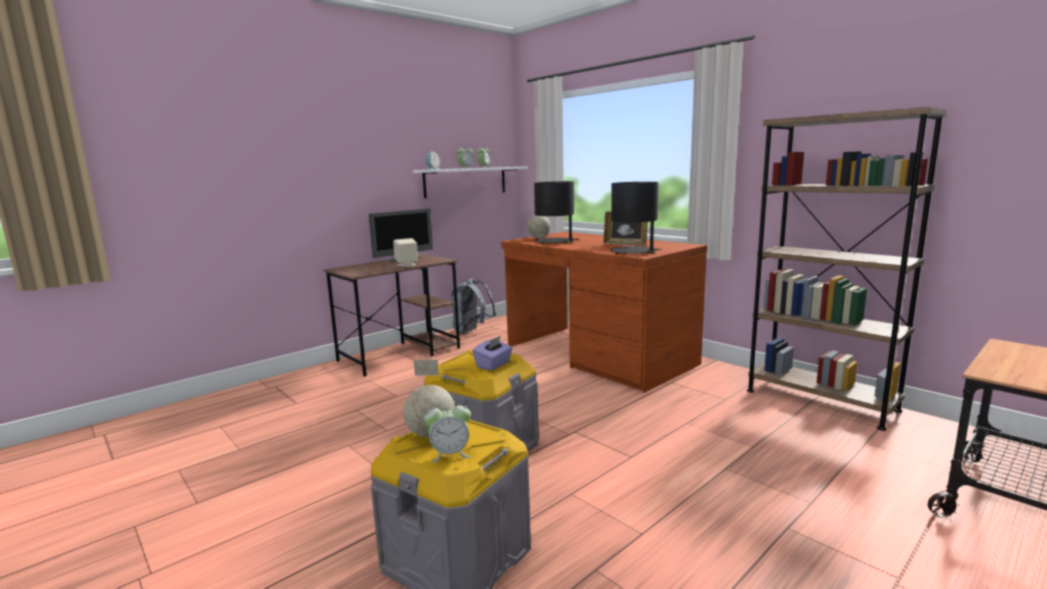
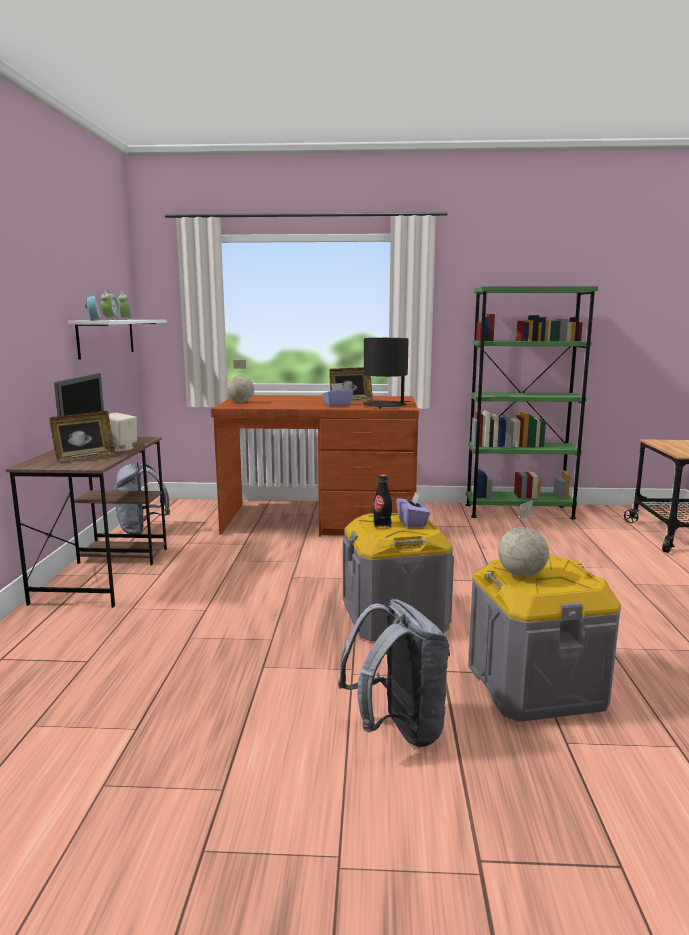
camera: 45 degrees left, 0 degrees up
alarm clock [424,400,471,462] -> none
black table lamp [534,181,574,244] -> none
brown bookcase [747,107,947,431] -> green bookcase [466,286,598,520]
none -> picture frame [50,411,116,462]
none -> purple tissue box [322,383,353,406]
none -> grey backpack [338,599,450,748]
none -> black bottle [373,474,392,527]

